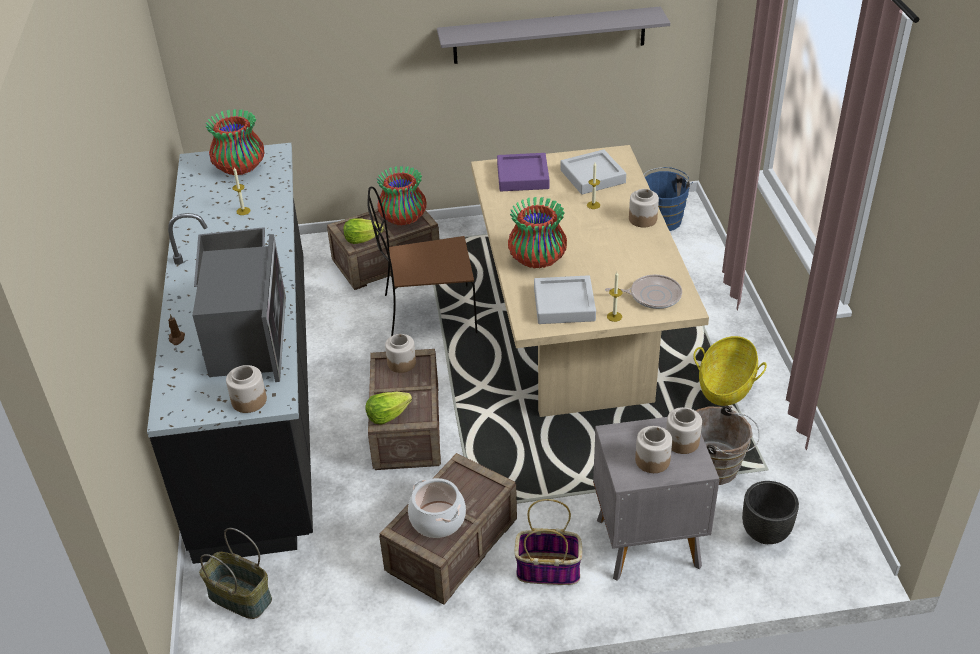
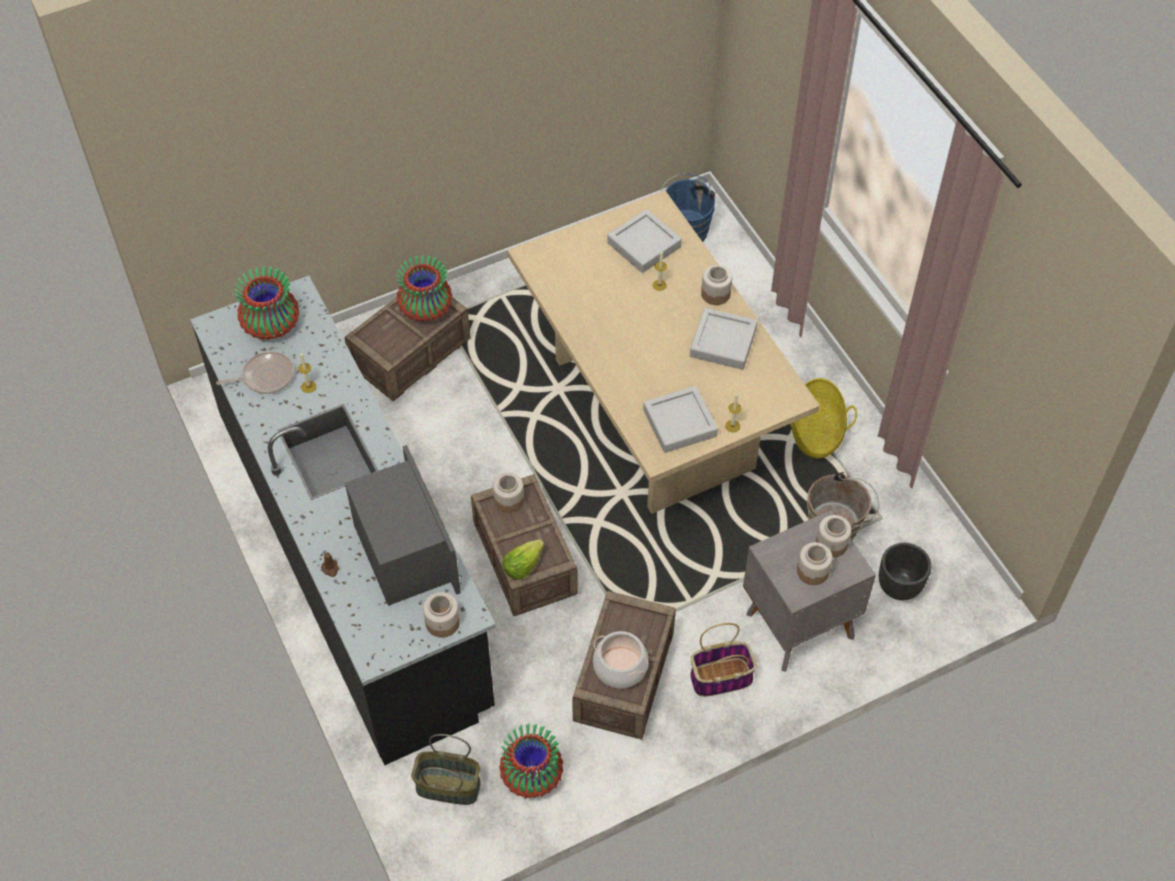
camera: 20 degrees left, 15 degrees up
lettuce [343,218,384,244] -> none
brown chair [367,187,477,336] -> none
grey shelf [437,7,670,64] -> none
purple tray [497,153,549,191] -> none
vase [508,197,567,269] -> vase moved to [499,724,563,799]
frying pan [605,275,682,309] -> frying pan moved to [216,351,294,394]
none -> grey tray [690,308,758,370]

